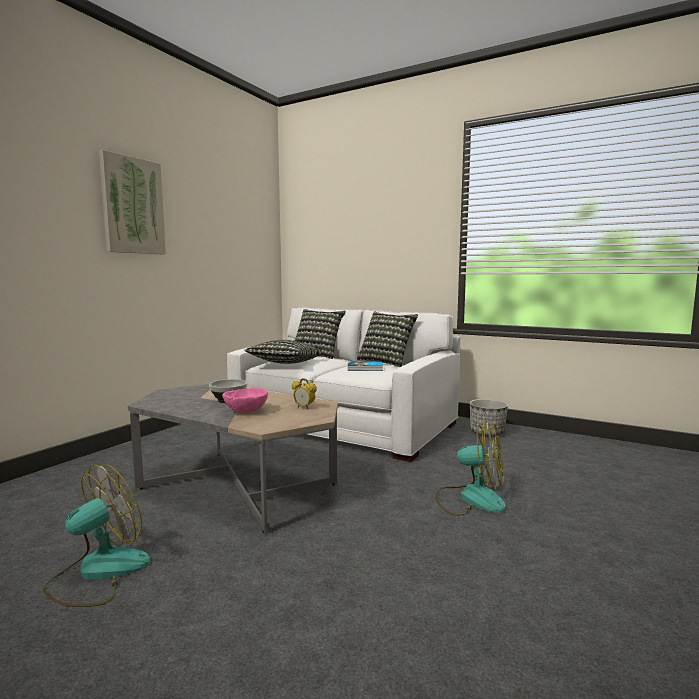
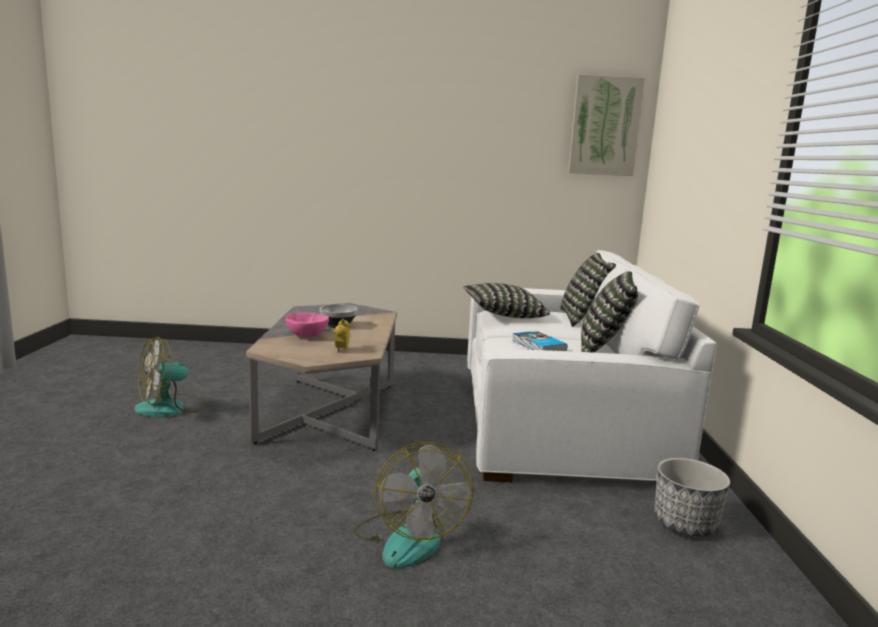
camera: 60 degrees right, 5 degrees up
fan [43,465,150,607] -> fan turned 135 degrees clockwise [135,337,208,417]
picture [99,150,166,254] -> picture moved to [568,74,645,176]

